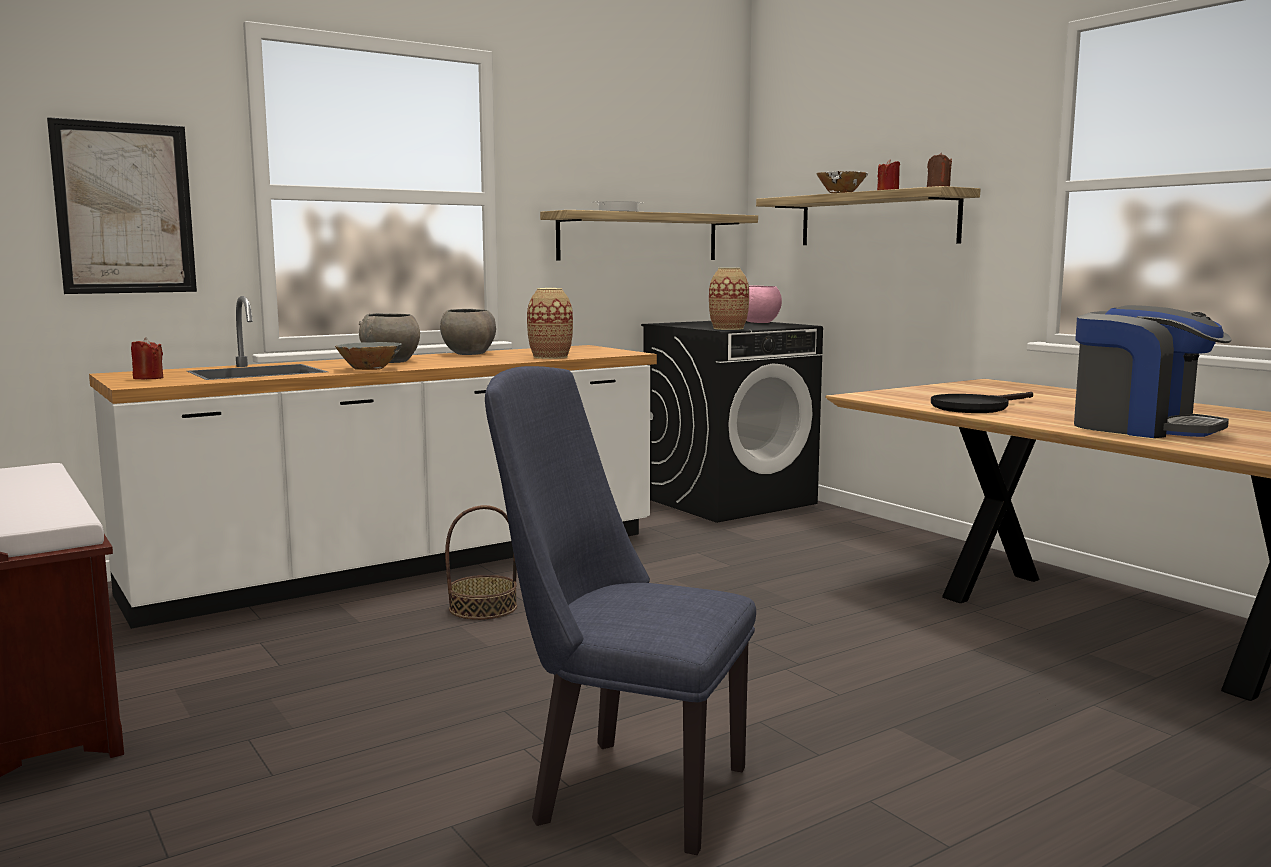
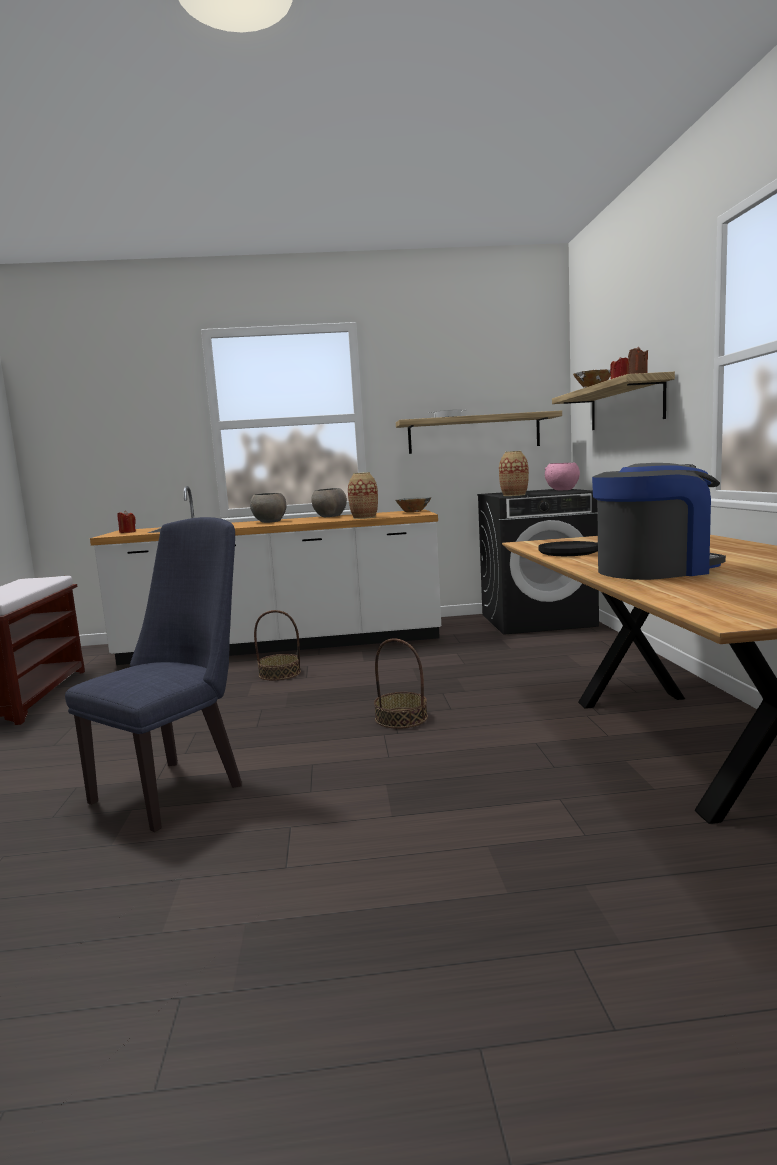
camera: 30 degrees right, 0 degrees up
picture [47,117,197,294] -> none
grey bowl [335,342,402,370] -> grey bowl moved to [396,497,431,512]
blue chair [485,366,756,855] -> blue chair turned 75 degrees clockwise [65,517,242,832]
coffee machine [1074,305,1232,438] -> coffee machine turned 90 degrees counterclockwise [592,463,726,580]
none -> basket [374,638,428,729]

